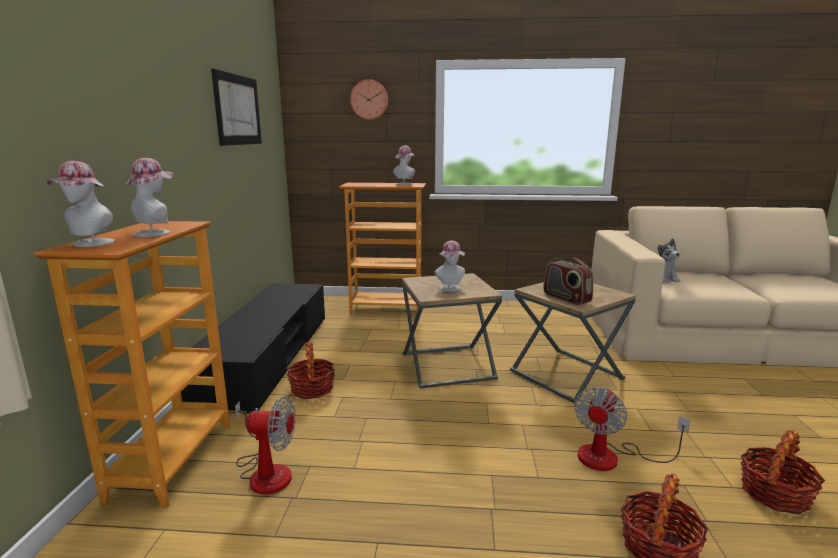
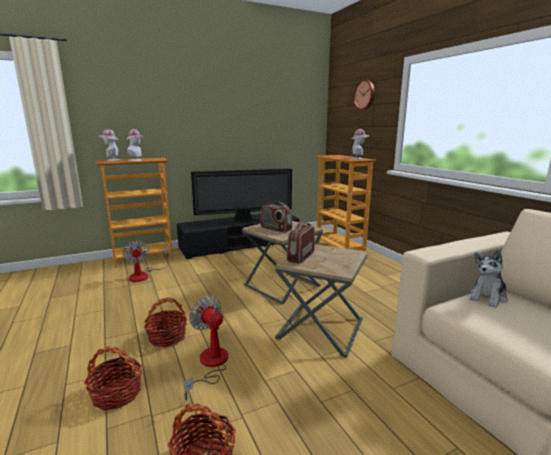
camera: 60 degrees right, 0 degrees up
picture [211,68,262,146] -> none
basket [287,342,336,399] -> basket moved to [144,297,187,347]
hat [435,241,465,292] -> radio [261,201,292,233]
fan [574,387,691,471] -> fan turned 45 degrees clockwise [184,296,228,401]
none -> television [191,168,292,223]

